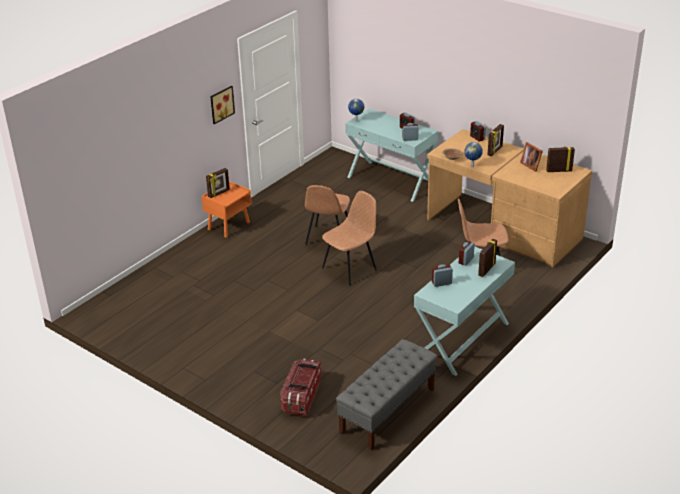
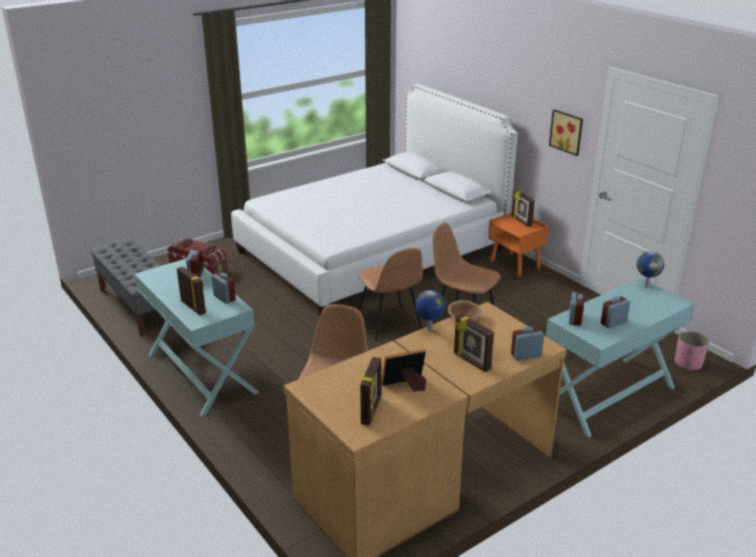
camera: 105 degrees right, 5 degrees down
none -> white bed [231,84,518,316]
none -> pink planter [675,331,709,371]

